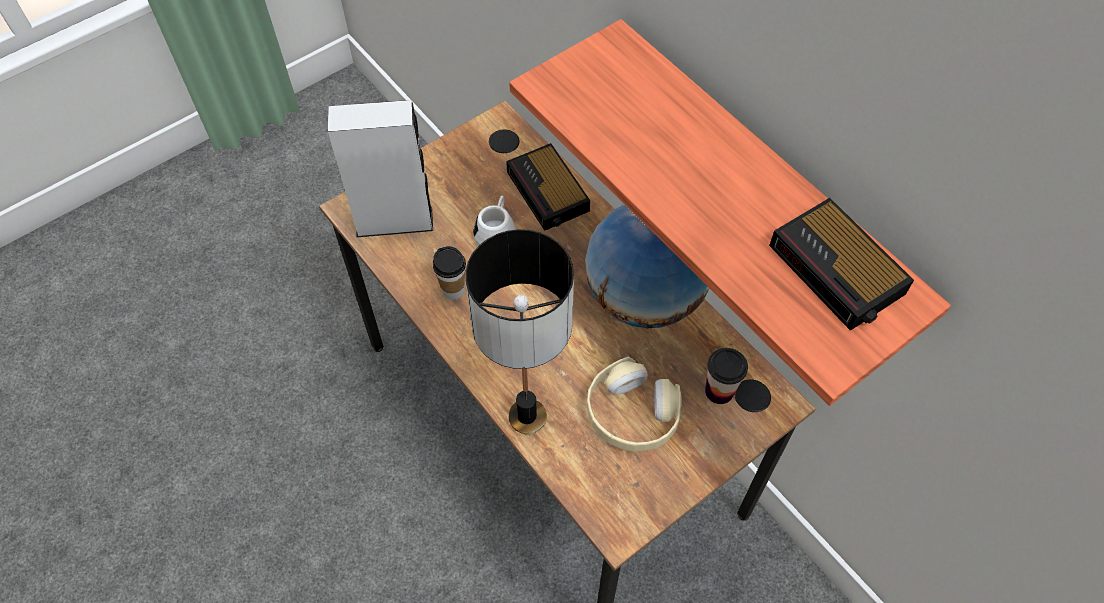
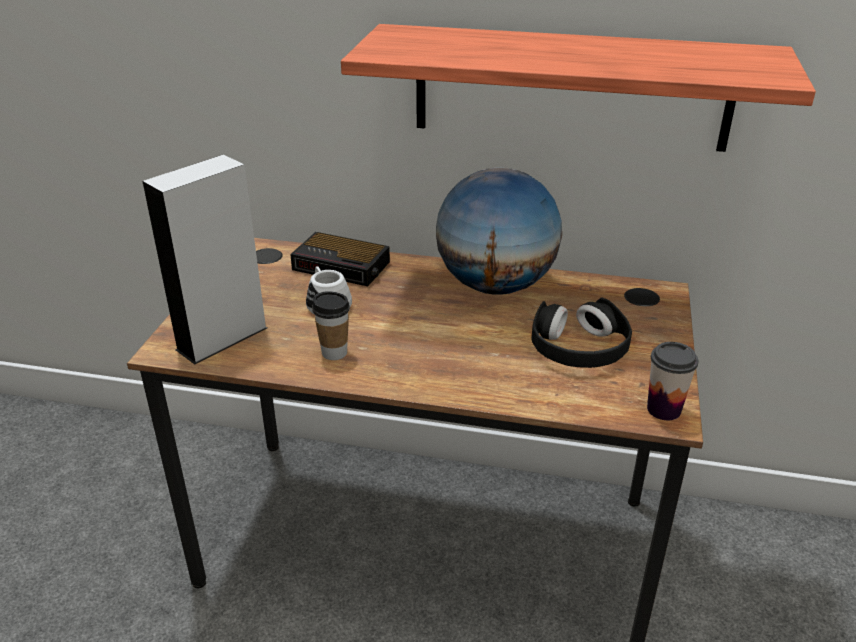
camera: 40 degrees left, 25 degrees down
table lamp [466,229,574,434] -> none
beige headphones [587,357,682,451] -> black headphones [531,298,632,368]
cup [705,348,748,404] -> cup moved to [647,342,698,420]
alarm clock [769,198,914,331] -> none

